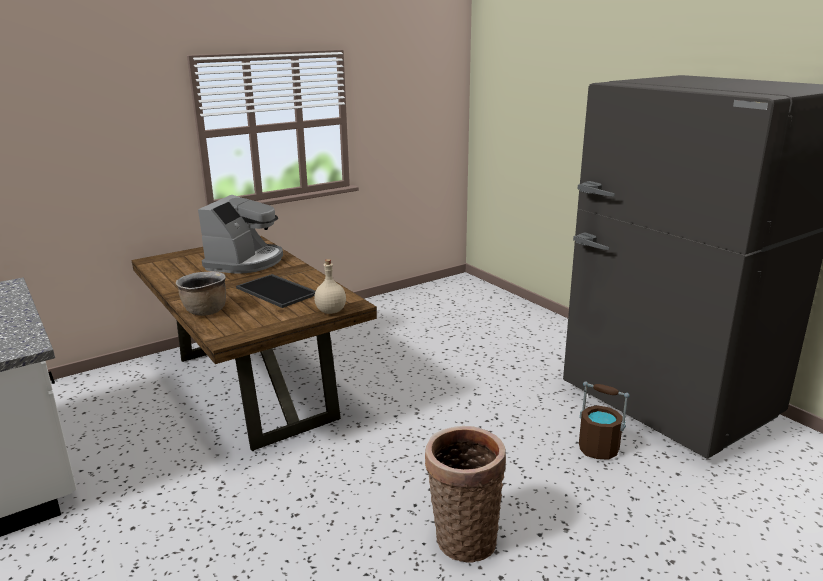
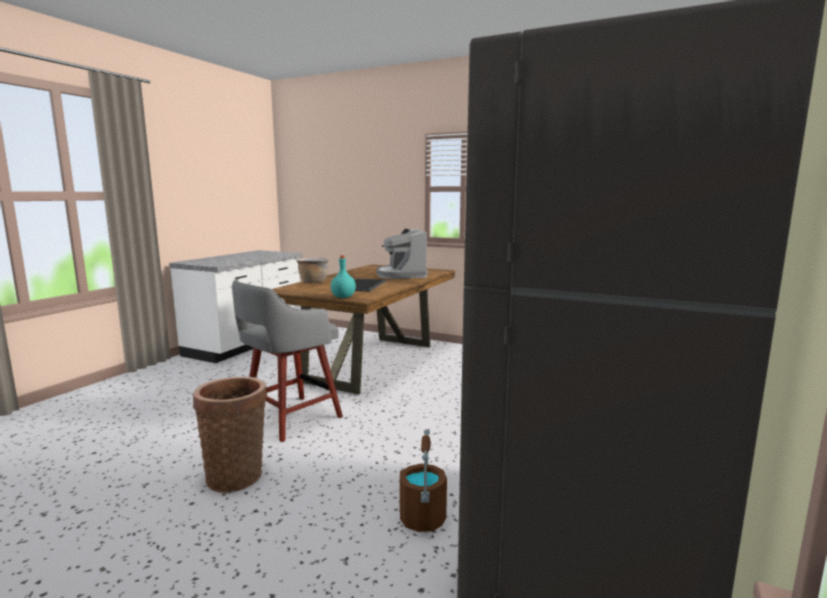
camera: 60 degrees right, 10 degrees down
coffee machine [198,195,283,274] -> coffee machine turned 90 degrees clockwise [376,229,428,279]
beige bottle [314,259,346,314] -> turquoise bottle [331,255,356,298]
none -> grey stool [232,281,343,442]

